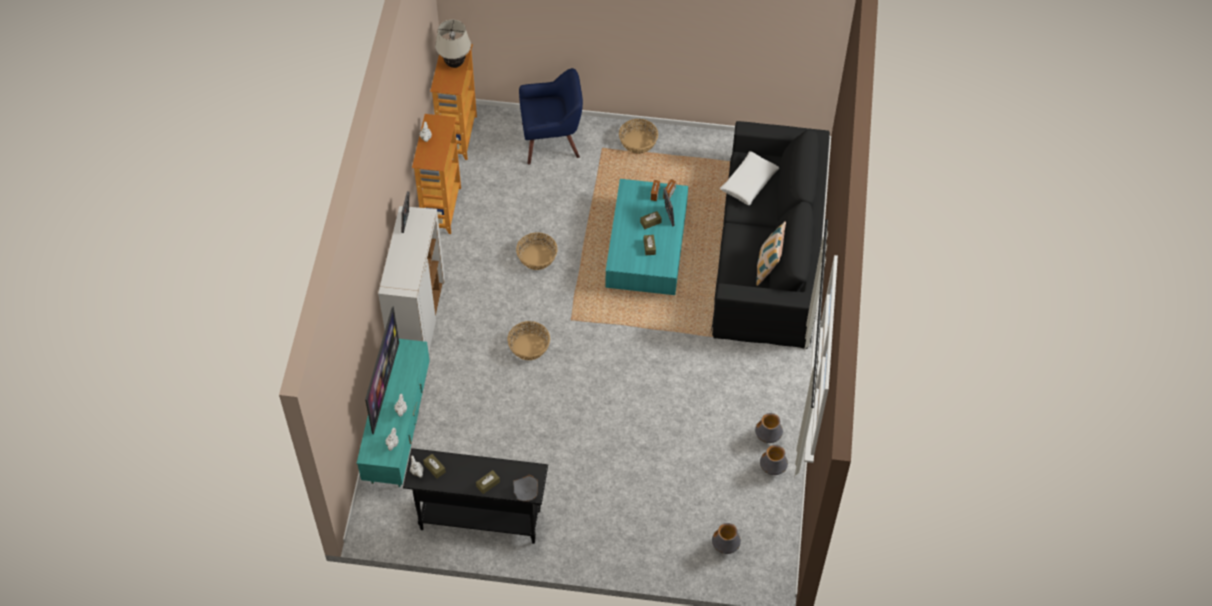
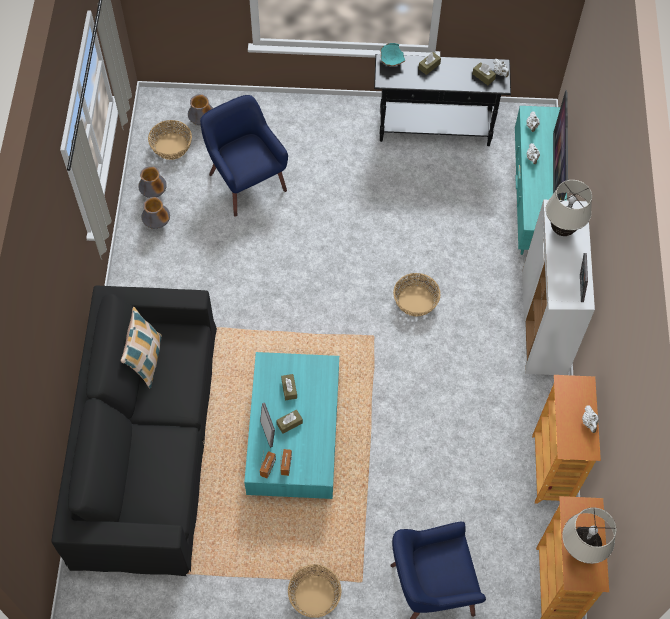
camera: 175 degrees right, 5 degrees up
grey bowl [513,475,538,501] -> turquoise bowl [380,43,405,66]
basket [516,233,557,270] -> basket moved to [148,120,192,160]
white pillow [720,151,779,205] -> none
none -> blue armchair [200,95,288,217]
none -> beige table lamp [546,180,592,236]

